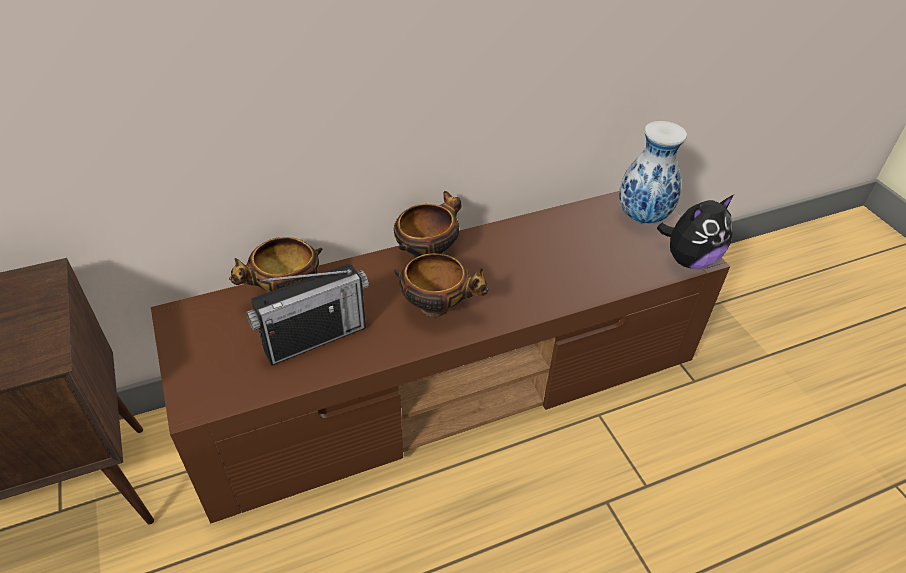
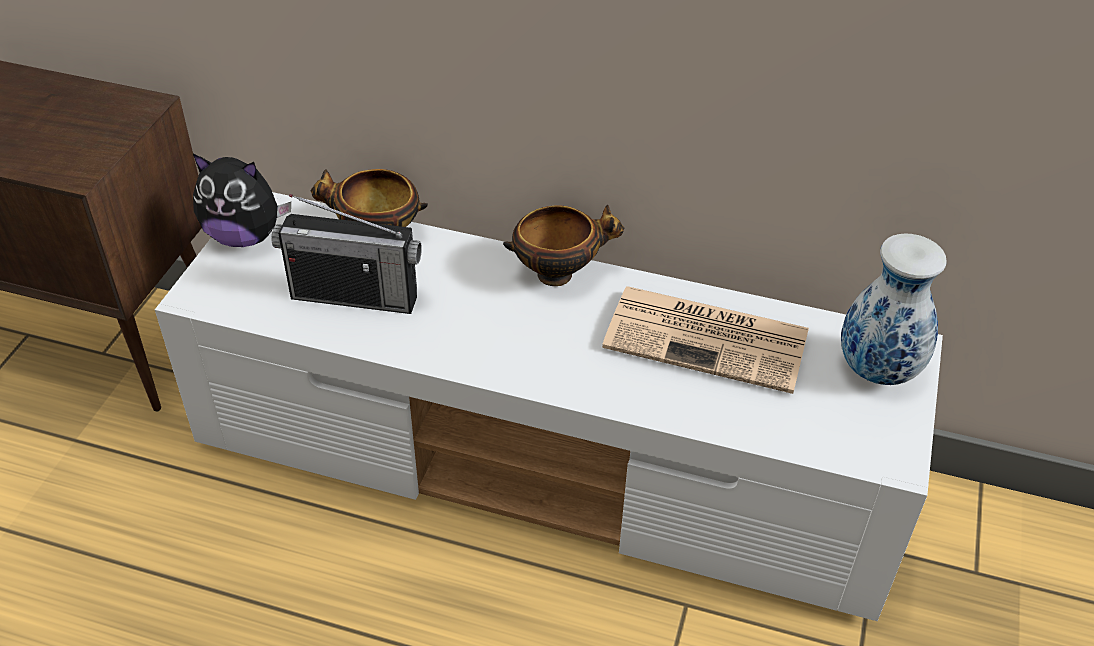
camera: 40 degrees right, 0 degrees up
brown tv stand [151,191,730,524] -> white tv stand [155,192,943,621]
bowl [394,253,489,317] -> none
plush toy [657,195,734,269] -> plush toy moved to [193,154,291,247]
none -> newspaper [602,286,809,394]

